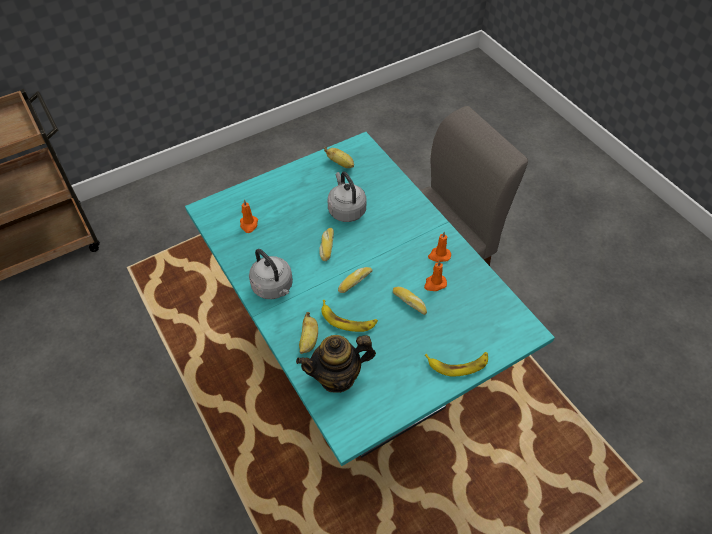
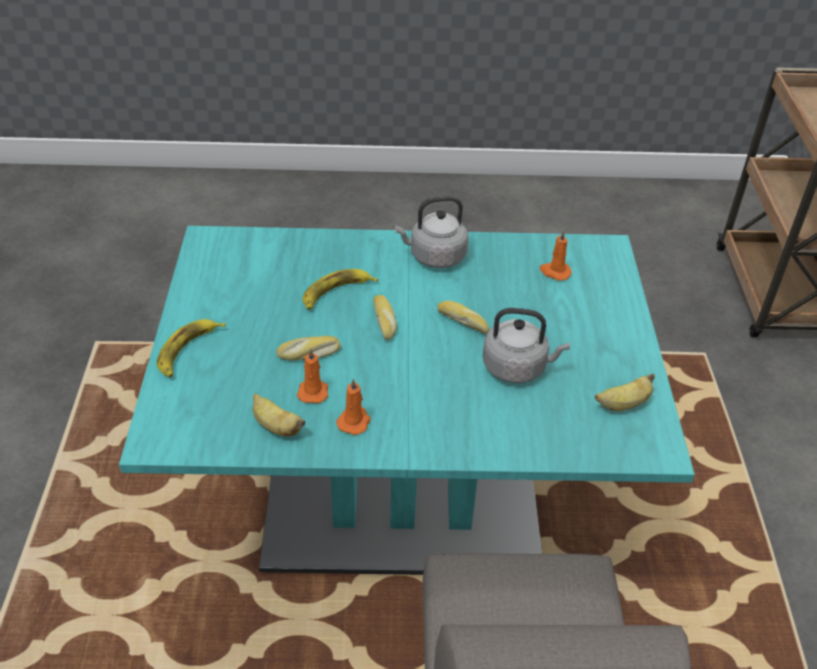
camera: 120 degrees right, 10 degrees down
teapot [296,335,376,393] -> none
banana [299,312,318,354] -> banana moved to [253,393,305,436]

